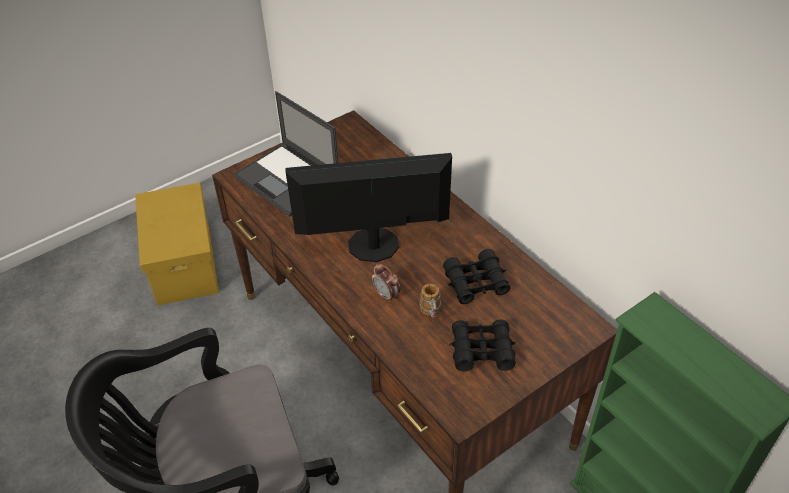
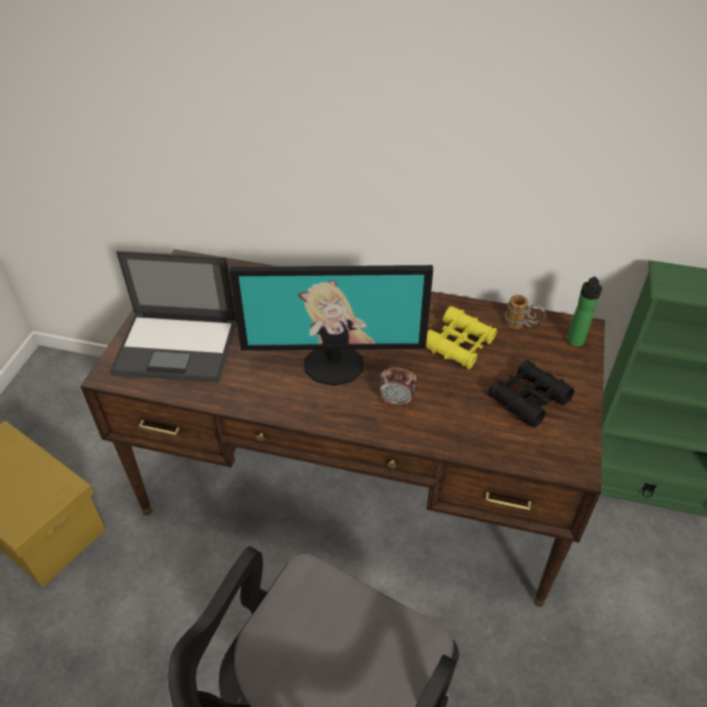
camera: 40 degrees left, 0 degrees up
monitor [285,153,452,262] -> monitor turned 135 degrees counterclockwise [229,265,433,386]
mug [420,284,441,322] -> mug moved to [504,295,546,329]
black binoculars [443,249,511,304] -> yellow binoculars [426,306,497,369]
none -> bottle [567,277,602,347]

